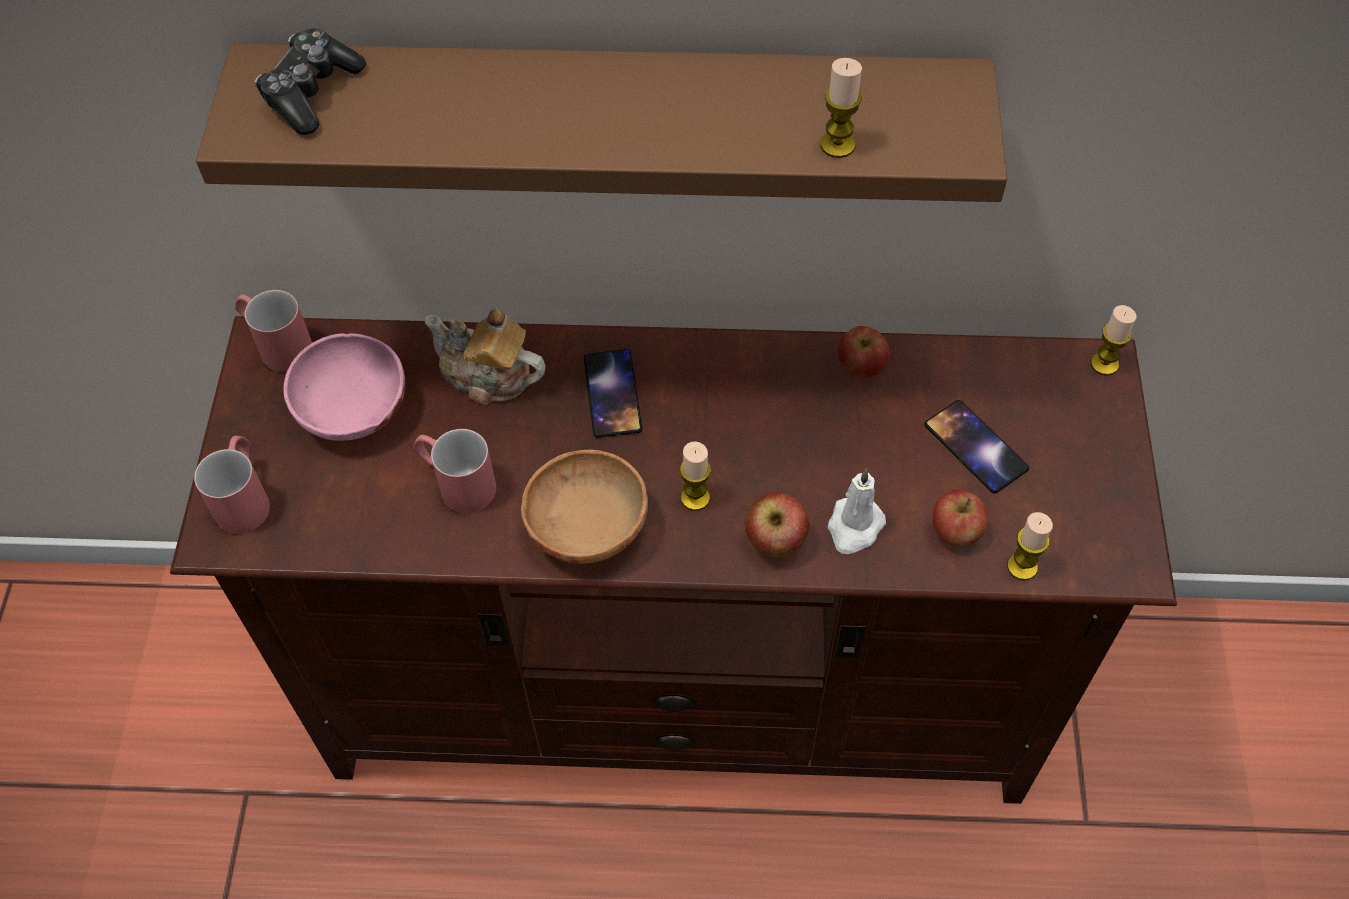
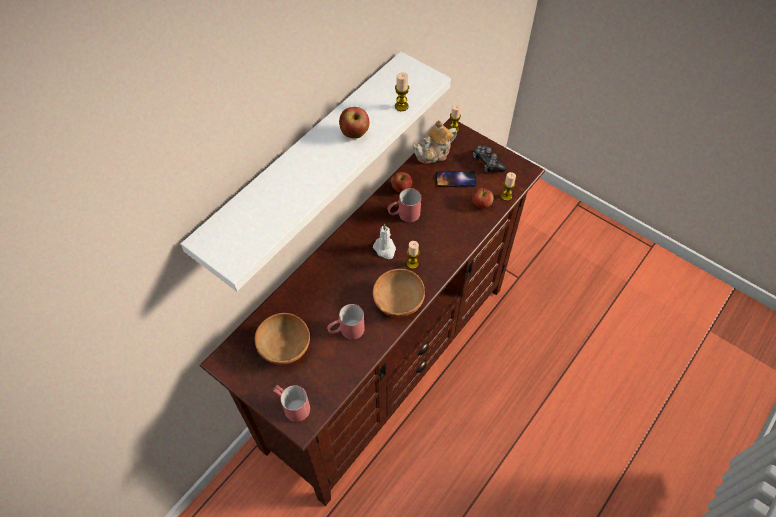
camera: 55 degrees left, 0 degrees up
brown shelf [196,44,1007,202] -> white shelf [181,52,451,291]
red mug [235,290,312,372] -> red mug moved to [388,188,421,222]
game controller [254,28,366,135] -> game controller moved to [473,145,506,172]
pink bowl [283,333,405,441] -> brown bowl [255,313,310,364]
teapot [425,308,546,405] -> teapot moved to [413,120,457,164]
phone [584,349,642,438] -> none
apple [744,492,809,557] -> apple moved to [339,107,370,138]
white candle [828,469,886,554] -> white candle moved to [373,224,396,259]

